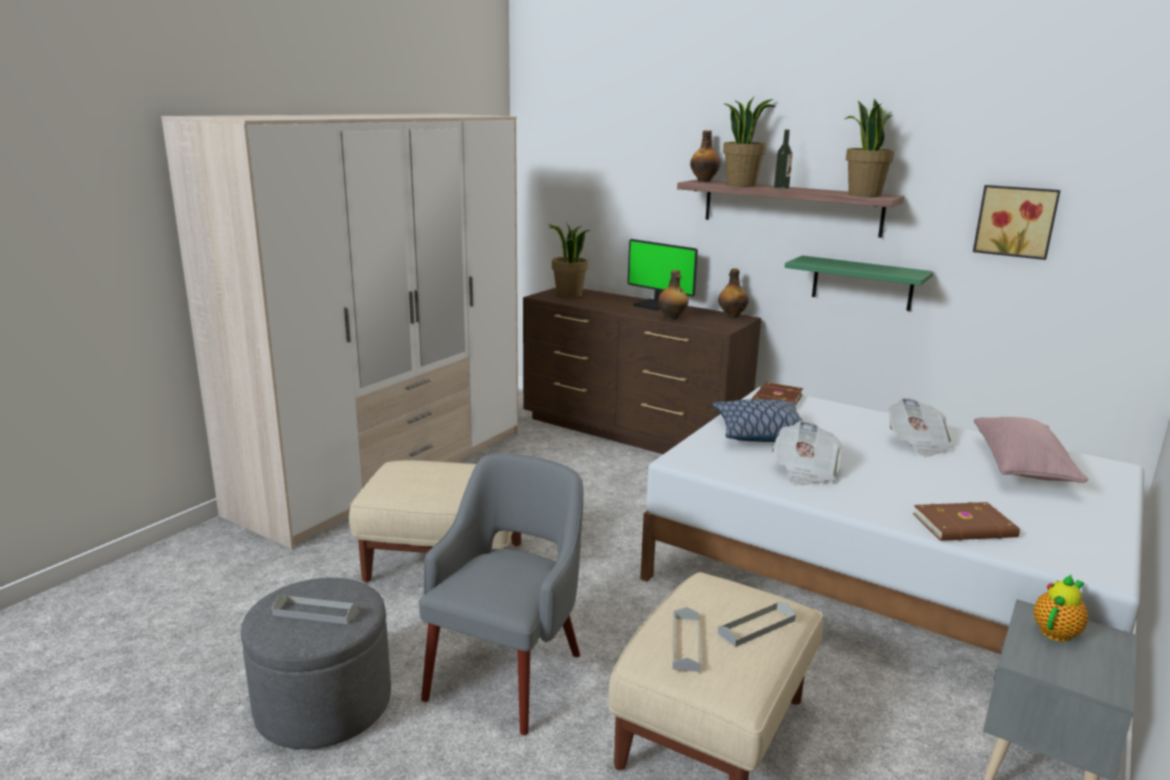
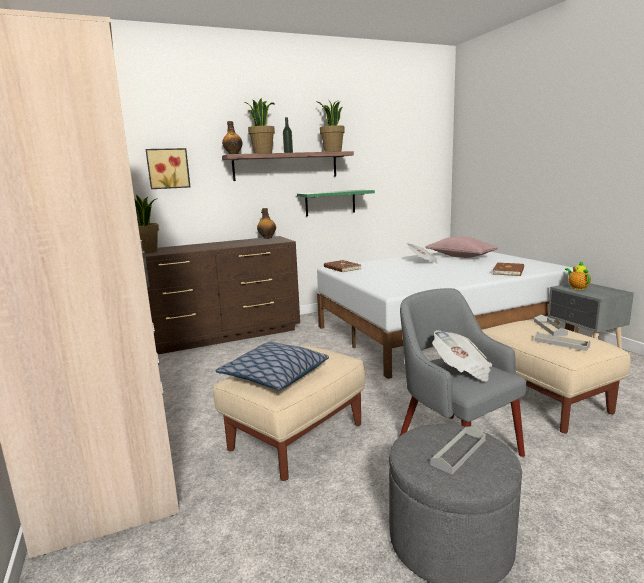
camera: 55 degrees left, 5 degrees down
monitor [628,239,698,311] -> none
bottle [658,270,688,320] -> none
pillow [712,399,803,442] -> pillow moved to [215,342,329,391]
newspaper [772,421,843,486] -> newspaper moved to [432,330,492,381]
picture [973,185,1061,260] -> picture moved to [145,148,191,189]

